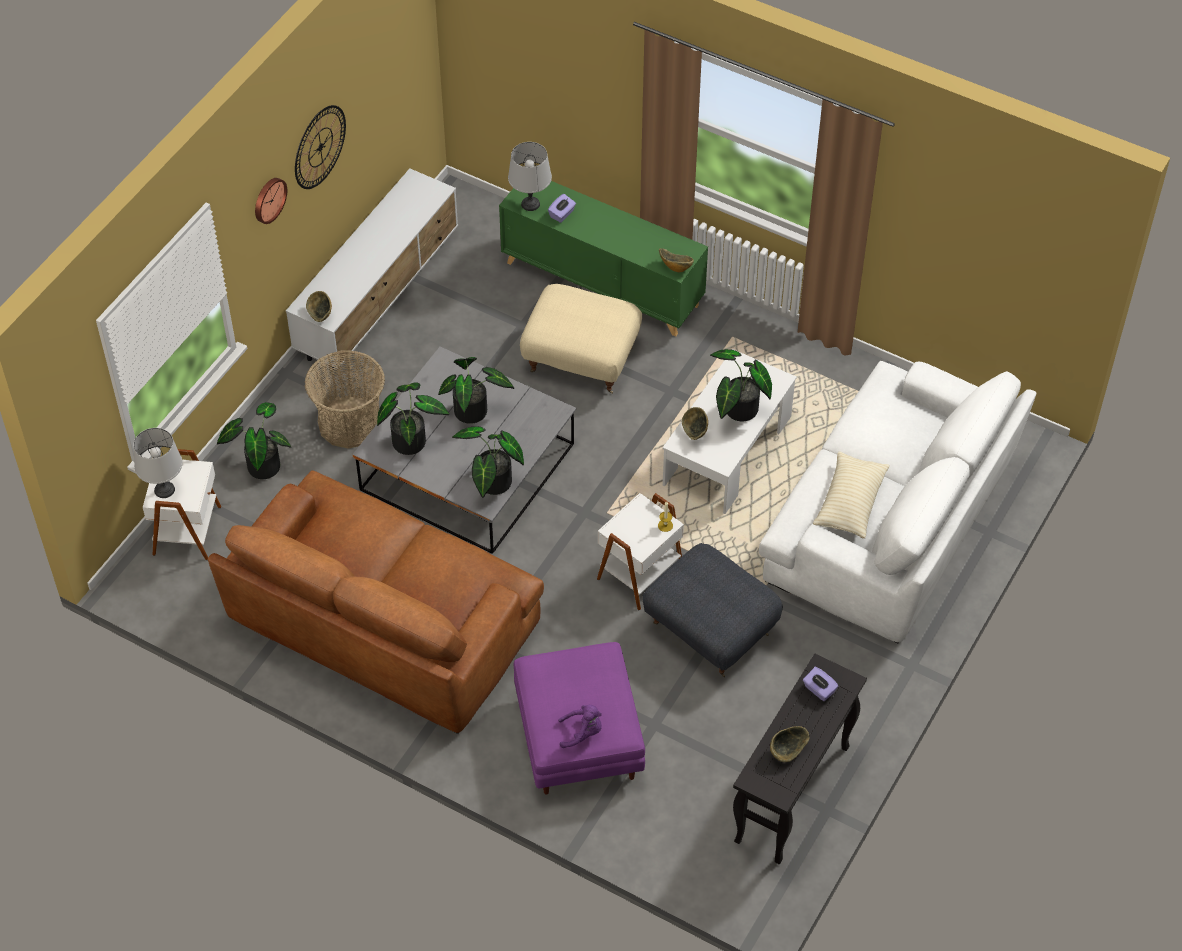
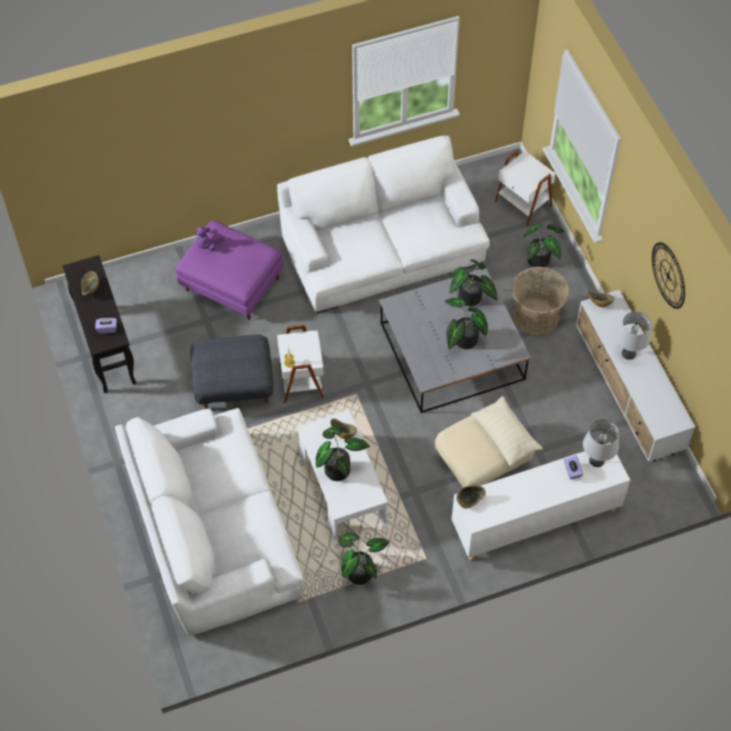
camera: 130 degrees right, 5 degrees up
grey table lamp [133,428,183,498] -> grey table lamp moved to [616,312,651,360]
brown sofa [208,470,544,734] -> white sofa [277,136,490,313]
wall clock [255,178,287,224] -> none
potted plant [452,426,524,498] -> potted plant moved to [338,532,389,585]
green cabinet [499,181,708,337] -> white cabinet [451,443,630,560]
beige pillow [813,451,890,539] -> beige pillow moved to [471,396,543,466]

